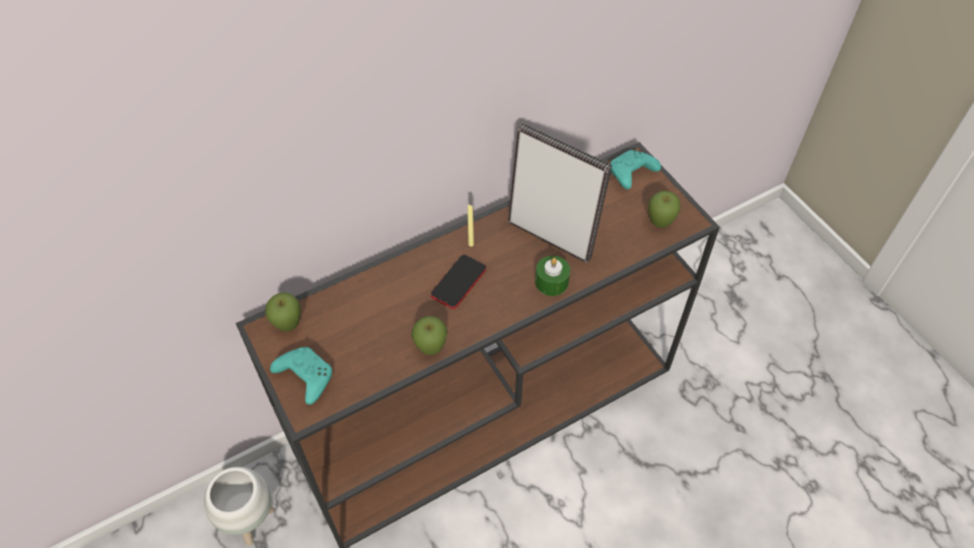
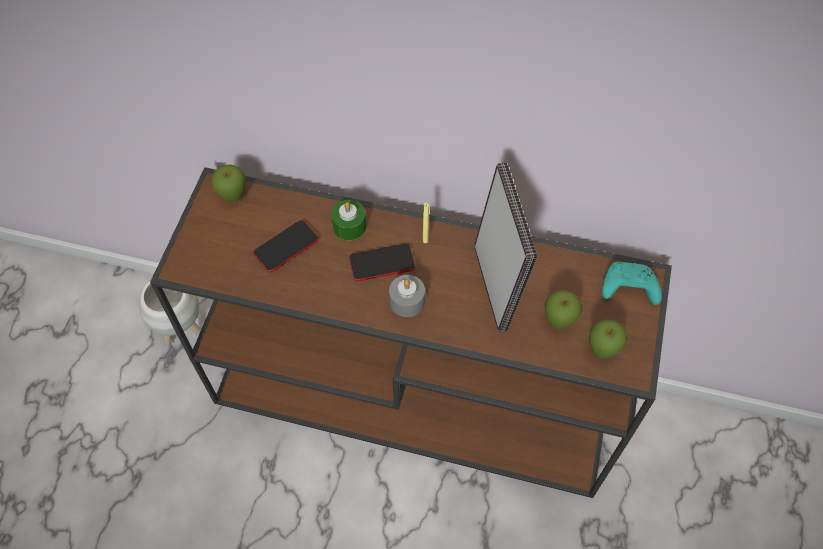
camera: 45 degrees right, 5 degrees up
turquoise game controller [270,347,332,405] -> none
apple [411,316,447,355] -> apple moved to [545,290,582,329]
green candle [535,256,570,296] -> green candle moved to [331,200,366,240]
none -> phone [253,220,319,272]
none -> grey candle [389,275,425,317]

